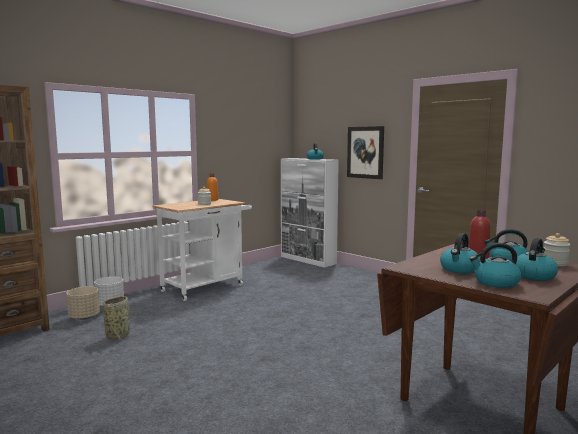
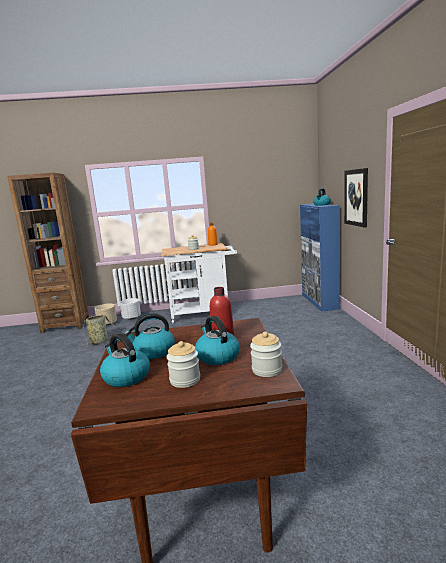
camera: 40 degrees right, 5 degrees up
white cabinet [281,158,339,268] -> blue cabinet [300,204,340,312]
kettle [516,238,558,281] -> jar [167,341,200,388]

